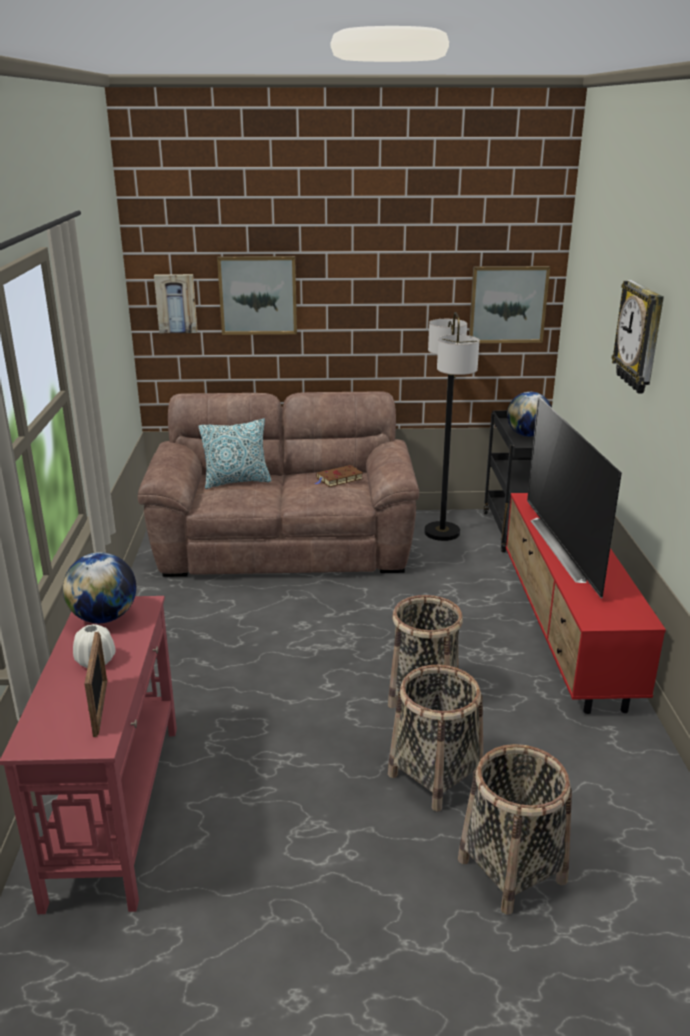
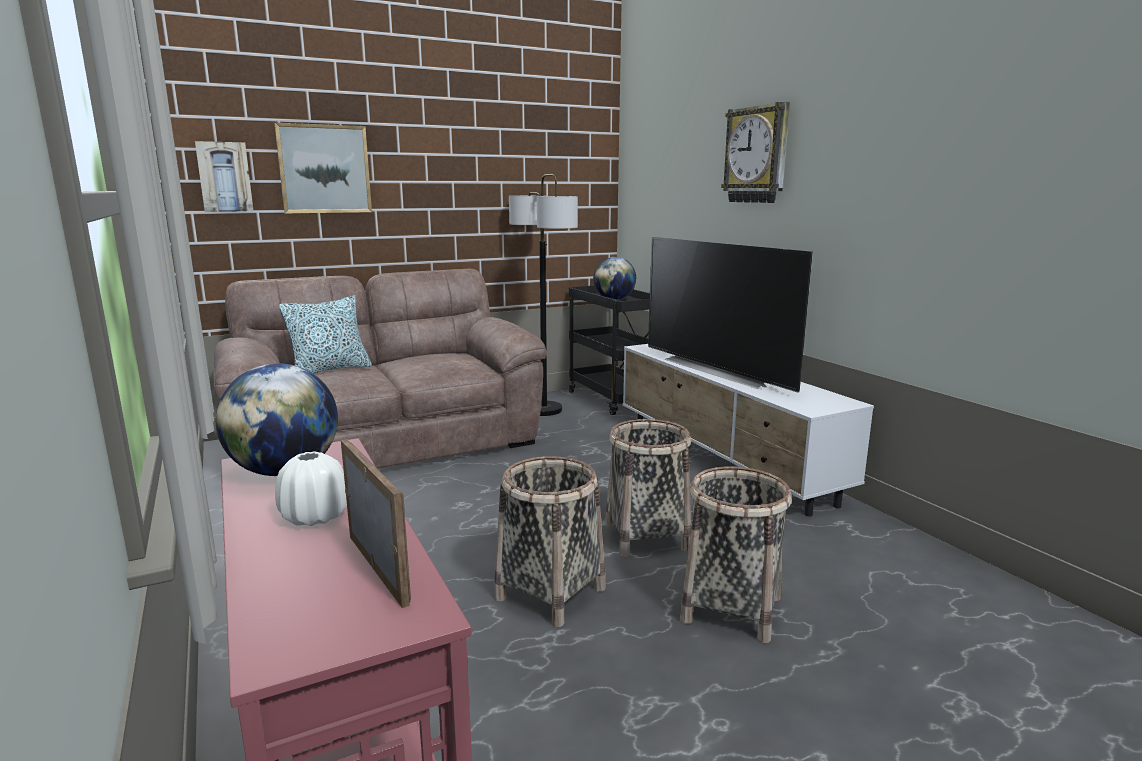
camera: 25 degrees left, 10 degrees down
brown book [315,465,363,487] -> none
basket [458,744,572,915] -> basket moved to [494,456,606,627]
picture [469,266,550,343] -> none
red tv stand [506,493,666,714] -> white tv stand [623,344,874,516]

